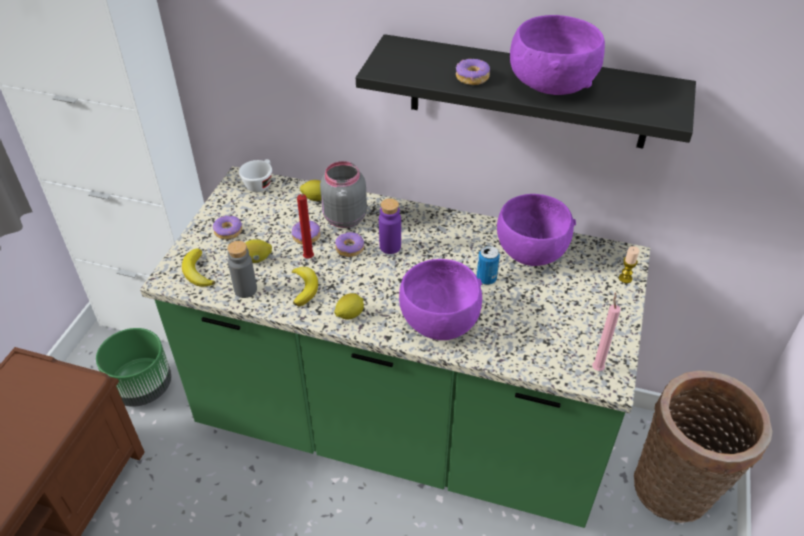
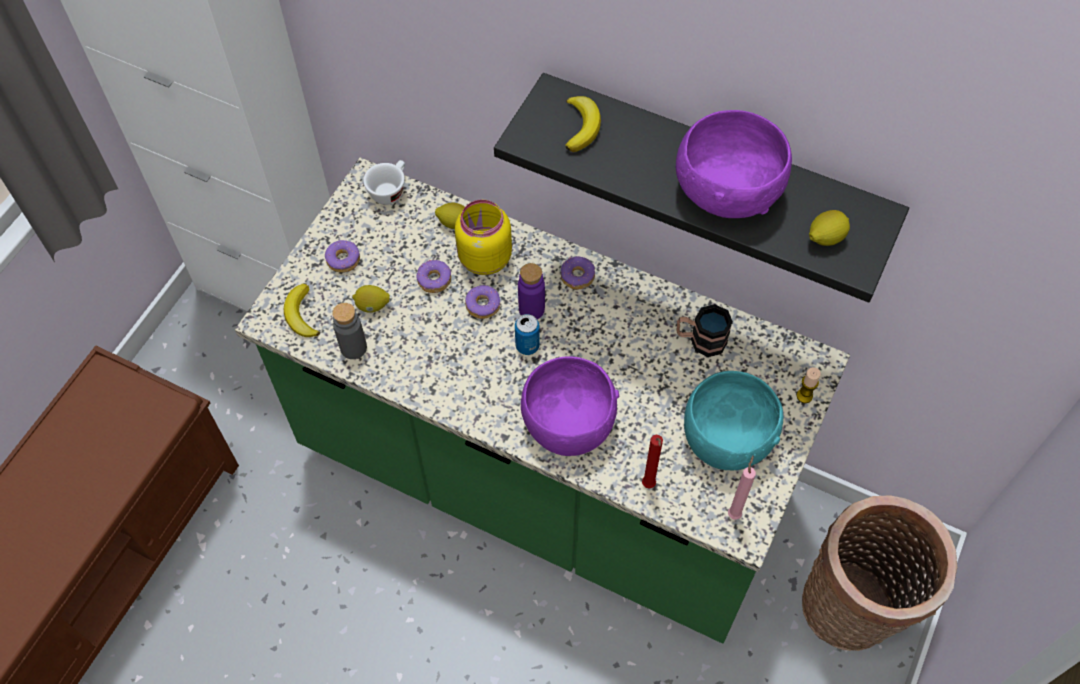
camera: 10 degrees right, 15 degrees up
green planter [96,328,172,407] -> none
banana [292,267,318,307] -> banana moved to [565,96,601,152]
red candle [297,194,314,258] -> red candle moved to [642,435,663,489]
grey jar [320,161,367,228] -> yellow jar [455,199,512,275]
lemon [334,293,364,320] -> lemon moved to [809,210,850,246]
donut [456,59,490,85] -> donut moved to [561,256,595,289]
can [477,246,500,285] -> can moved to [515,314,540,355]
purple bowl [497,194,576,266] -> mug [677,304,733,357]
none -> turquoise bowl [684,371,783,470]

